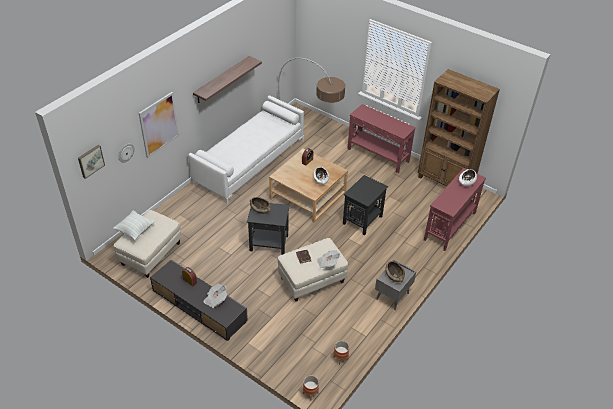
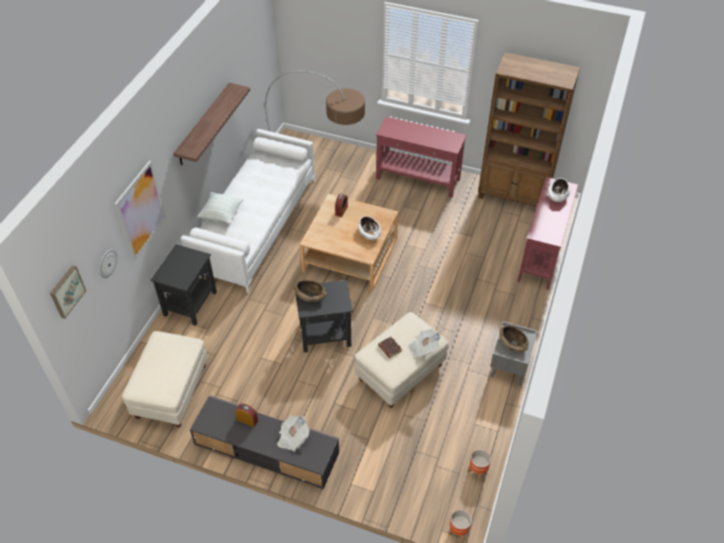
camera: 15 degrees left, 5 degrees up
pillow [113,210,155,240] -> pillow moved to [197,192,244,224]
black side table [343,175,388,235] -> black side table moved to [150,244,217,326]

